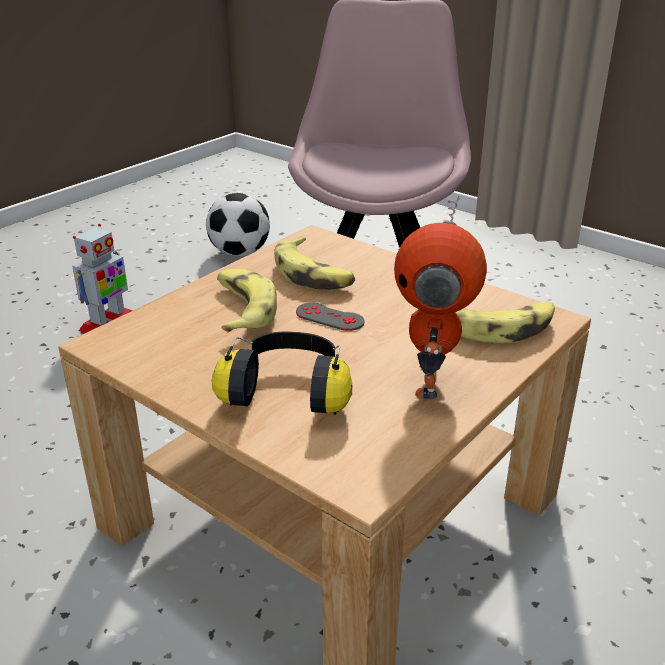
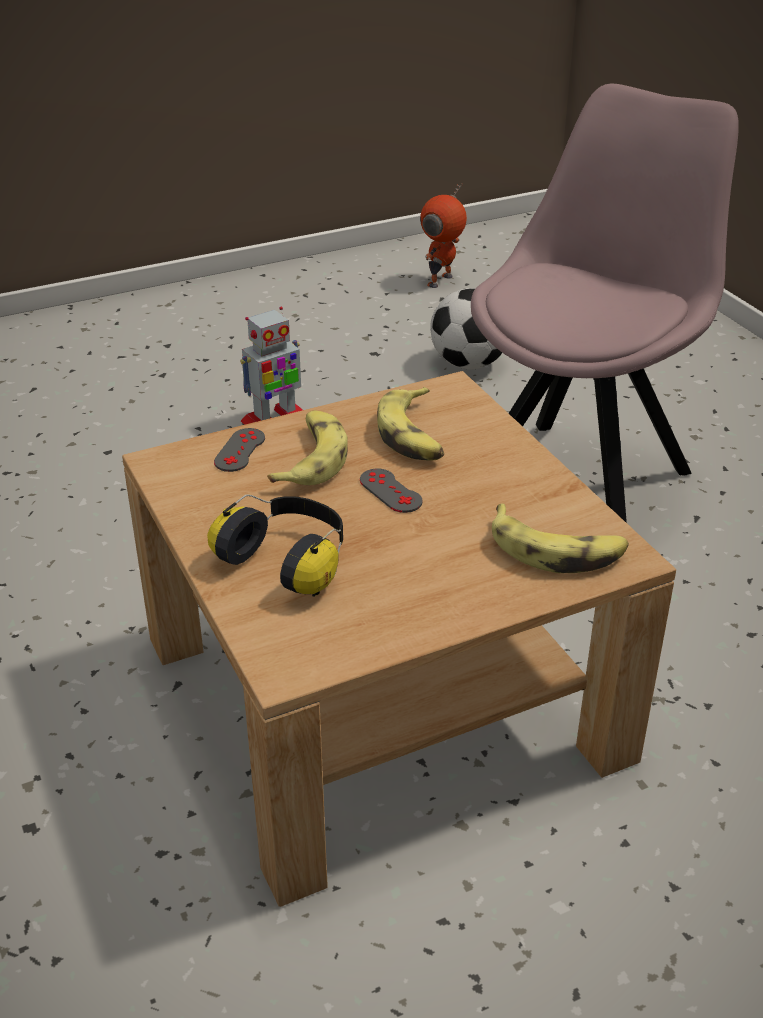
camera: 25 degrees right, 5 degrees up
toy robot [394,196,487,399] -> toy robot moved to [420,183,467,288]
none -> grey game controller [214,428,265,472]

